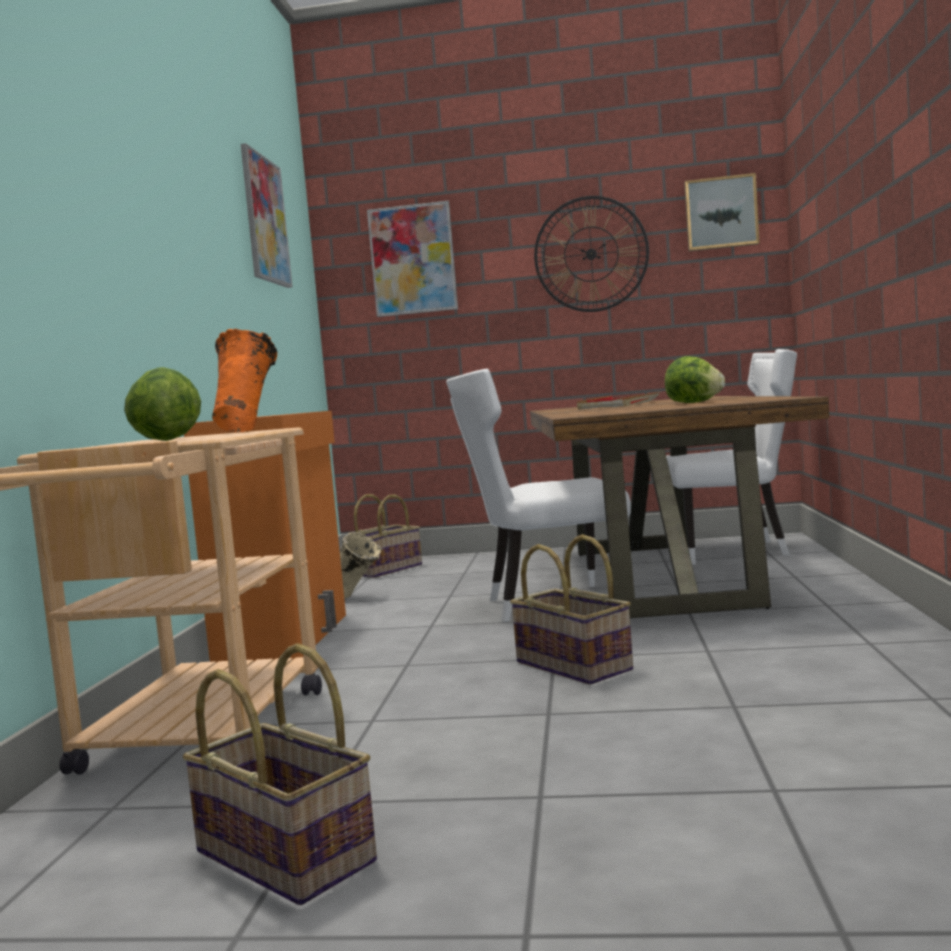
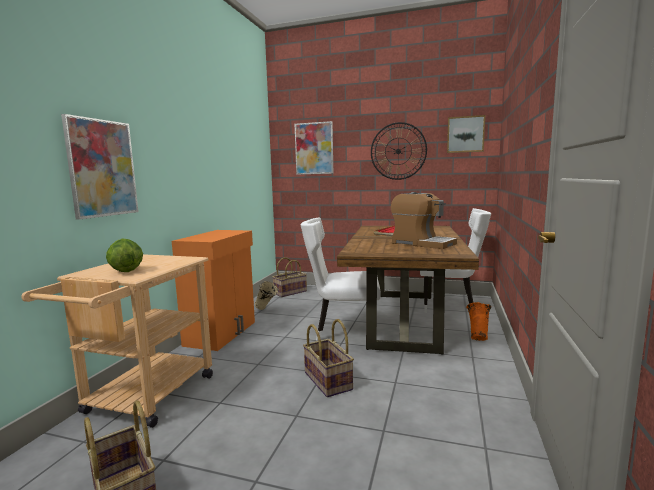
camera: 10 degrees right, 5 degrees up
orange vase [212,329,277,432] -> orange vase moved to [466,302,491,341]
picture [241,143,292,288] -> picture moved to [61,114,139,220]
lettuce [665,356,725,403] -> coffee machine [391,192,457,249]

